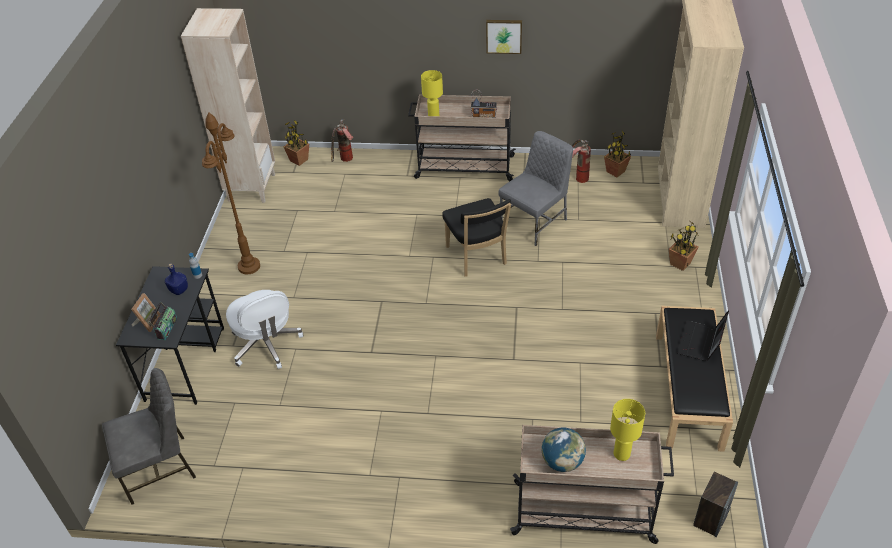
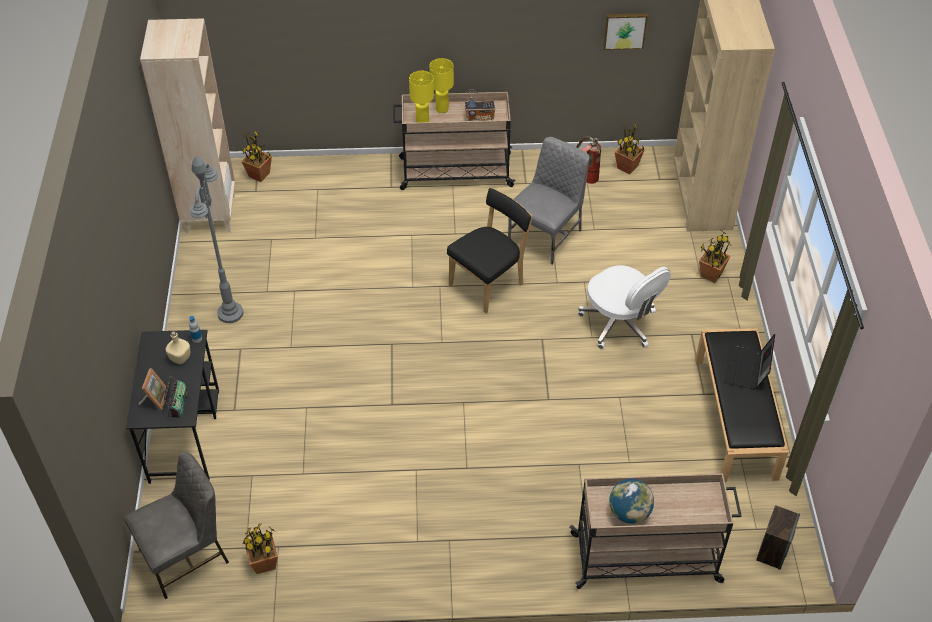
camera: 10 degrees left, 5 degrees up
blue bottle [165,263,188,295] -> beige bottle [166,331,190,364]
brown floor lamp [202,112,260,274] -> grey floor lamp [190,156,243,323]
white office chair [226,290,303,369] -> white office chair moved to [578,265,671,349]
fire extinguisher [331,119,354,162] -> none
black chair [442,198,511,277] -> black chair turned 105 degrees counterclockwise [447,188,533,313]
picture [486,20,522,54] -> picture moved to [603,13,648,50]
yellow table lamp [610,399,645,461] -> yellow table lamp moved to [429,58,454,113]
none -> potted plant [243,524,278,574]

